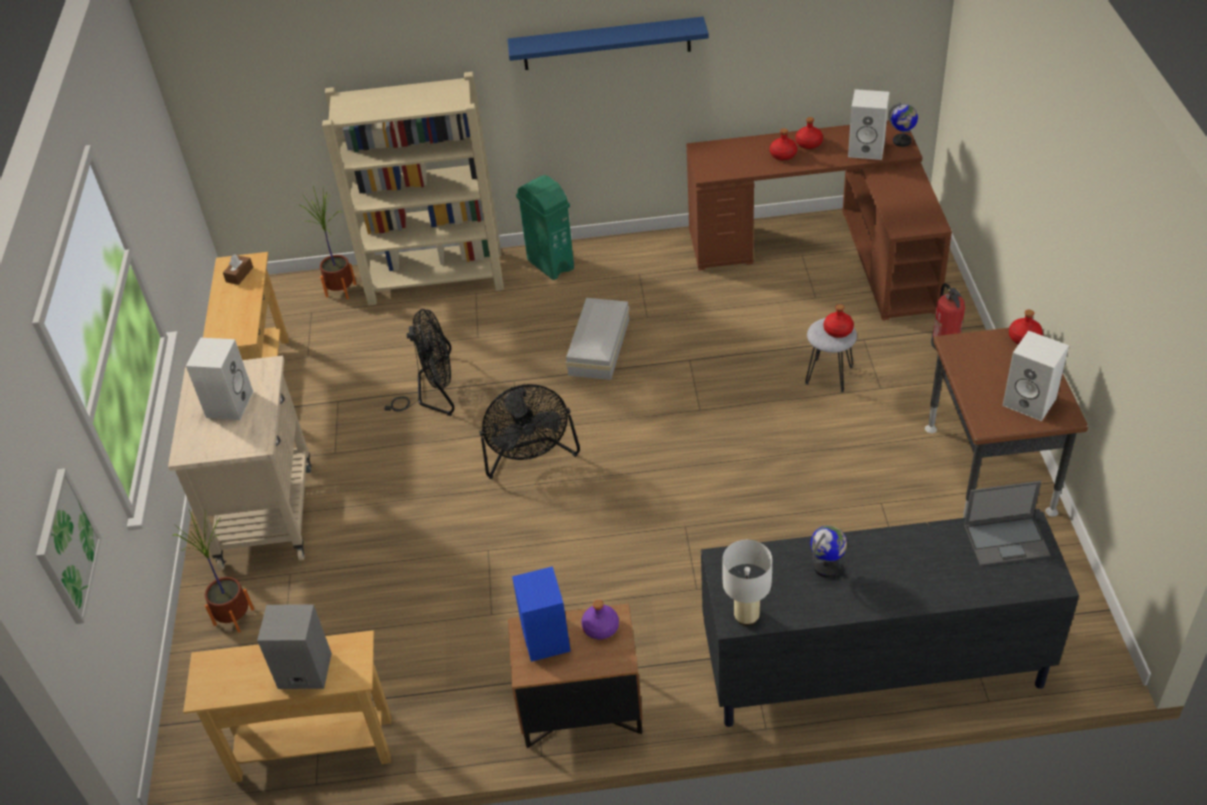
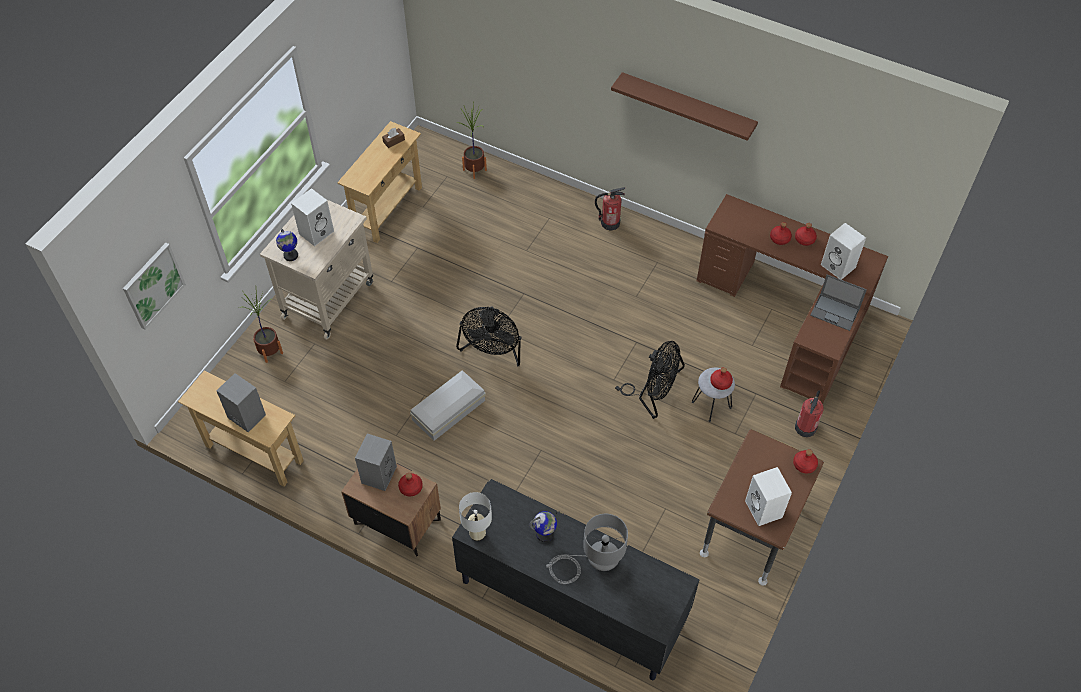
camera: 30 degrees right, 10 degrees up
beige bookcase [322,72,504,305] -> none
black fan [383,309,455,416] -> black fan moved to [615,341,685,419]
blue shelf [507,17,709,70] -> brown shelf [611,72,758,141]
blue speaker [512,566,571,662] -> grey speaker [355,433,397,491]
green trash can [516,175,574,280] -> fire extinguisher [595,187,625,231]
white storage box [566,298,630,380] -> white storage box moved to [410,370,486,441]
purple bottle [581,600,619,640] -> red bottle [398,473,423,497]
globe [888,102,918,147] -> globe moved to [276,229,298,261]
laptop [964,481,1050,566] -> laptop moved to [810,274,867,331]
none -> grey table lamp [546,514,628,584]

